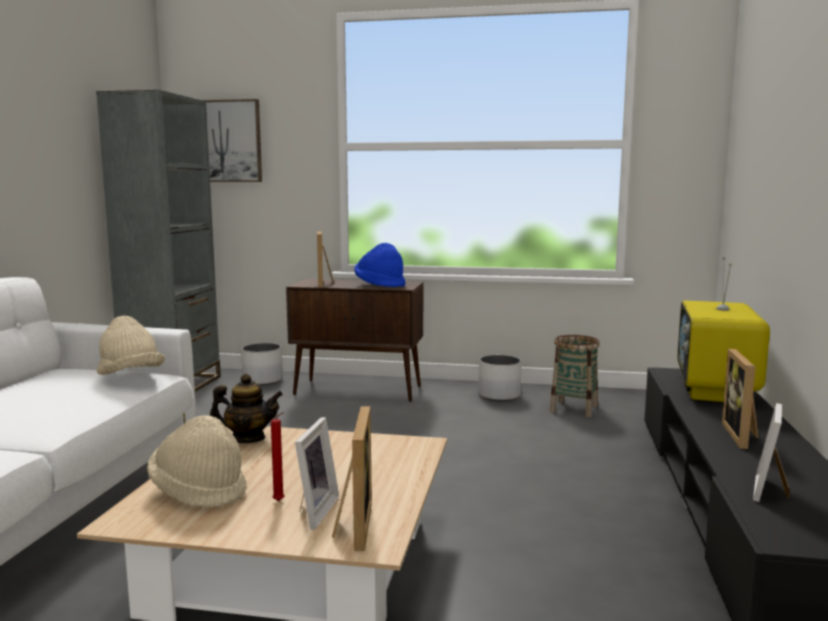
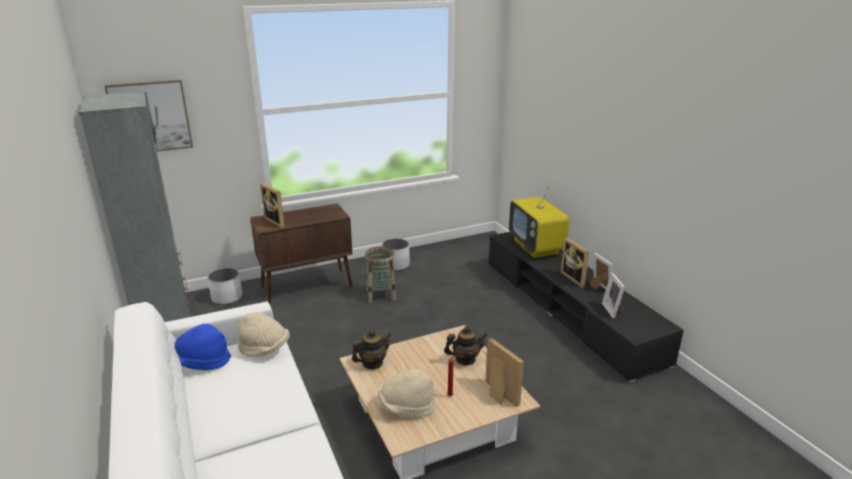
camera: 35 degrees left, 15 degrees up
picture frame [295,417,339,530] -> picture frame moved to [590,253,613,289]
blue hat [354,243,405,288] -> blue hat moved to [174,323,231,370]
basket [550,335,600,417] -> basket moved to [365,247,396,303]
none -> teapot [444,326,488,365]

